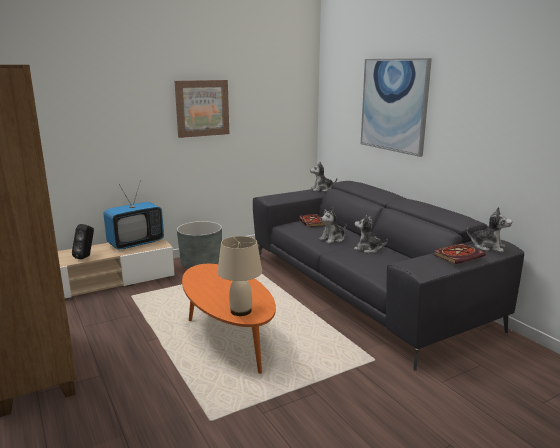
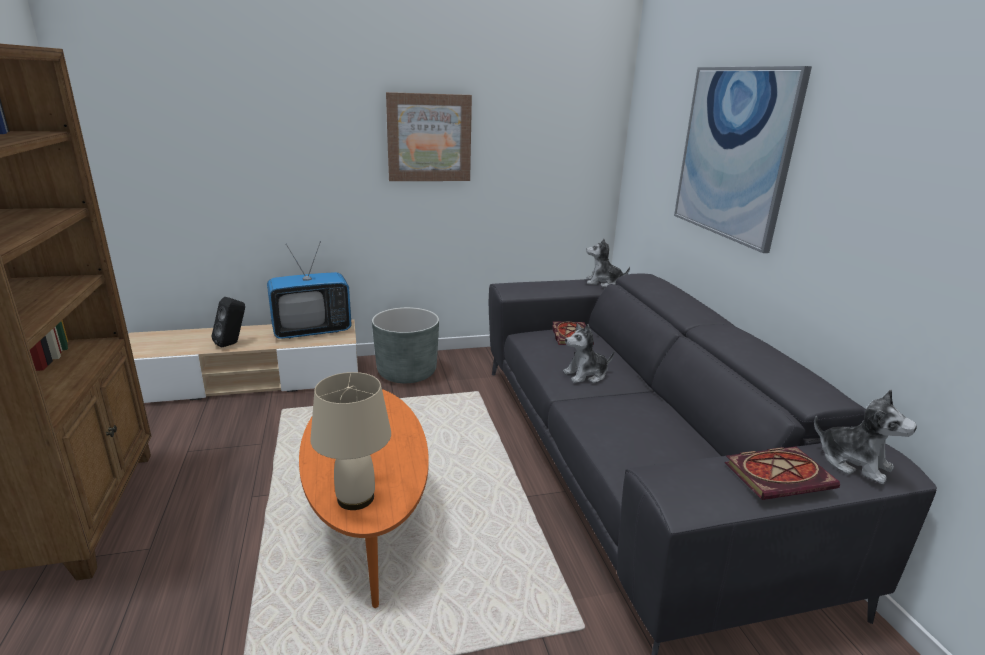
camera: 15 degrees right, 5 degrees up
plush toy [354,215,388,253] -> none

